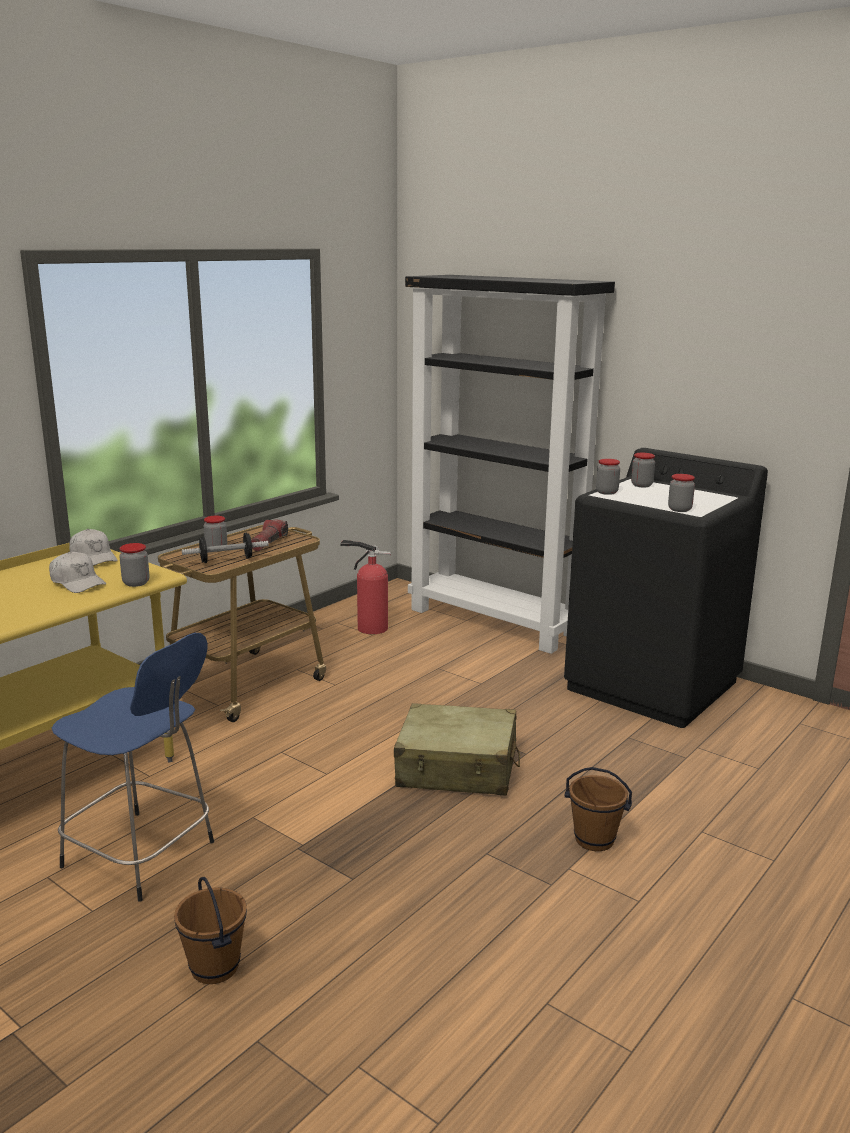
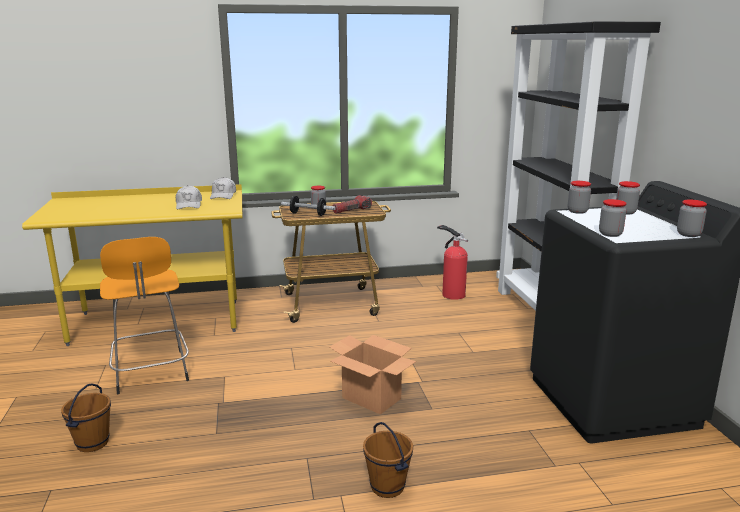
camera: 40 degrees right, 0 degrees up
blue stool [52,633,214,902] -> orange stool [100,237,189,394]
jar [119,543,150,587] -> jar moved to [677,200,707,237]
beige suitcase [394,703,520,796] -> cardboard box [330,335,416,414]

